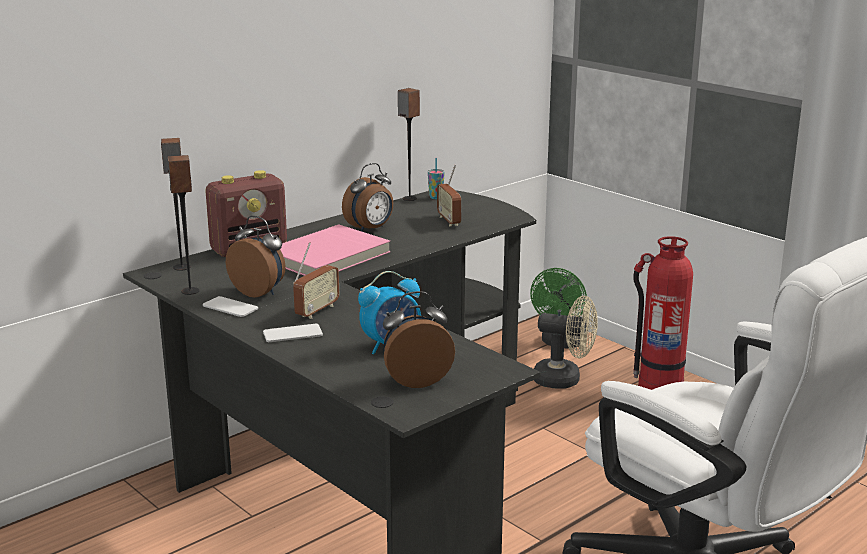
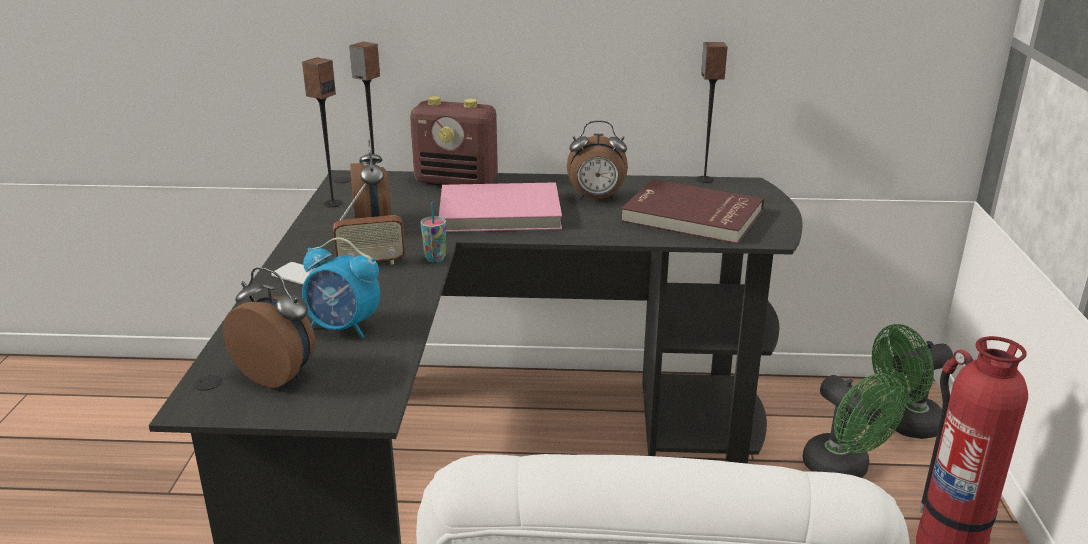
camera: 45 degrees right, 5 degrees up
phone [203,296,258,317] -> none
cup [428,158,445,199] -> cup moved to [421,202,446,263]
radio [437,165,461,226] -> red book [621,179,764,244]
beige fan [534,296,598,389] -> green fan [803,374,906,478]

